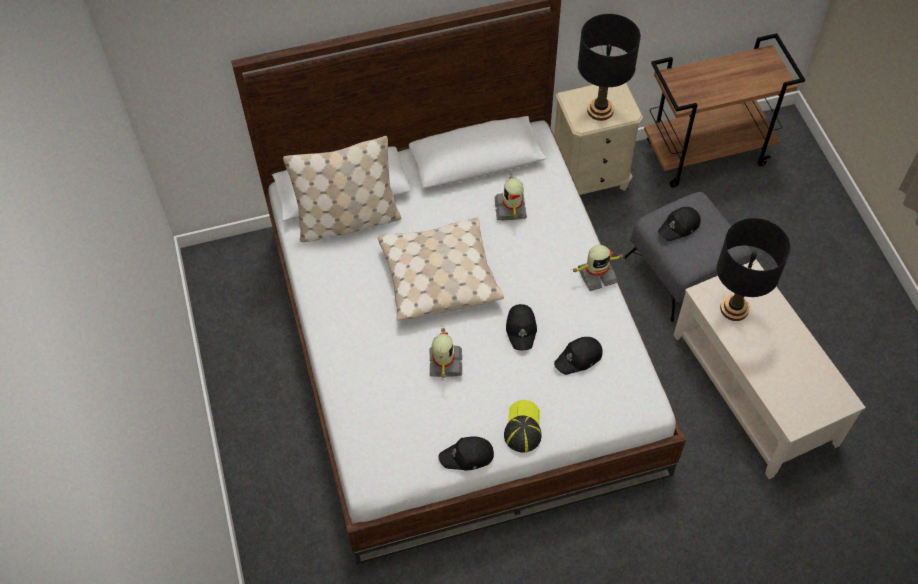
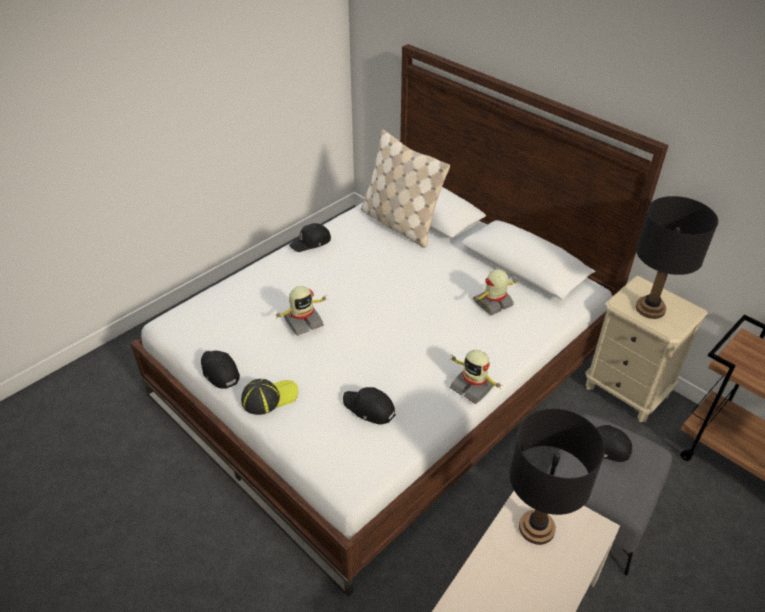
camera: 60 degrees right, 15 degrees down
beige pillow [378,218,504,321] -> none
black cap [506,304,537,350] -> black cap moved to [289,223,331,252]

